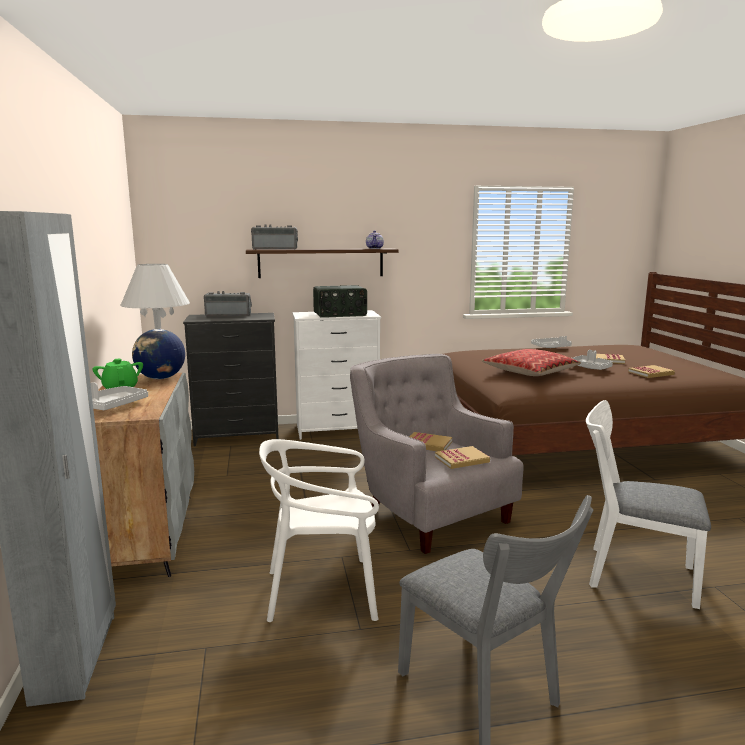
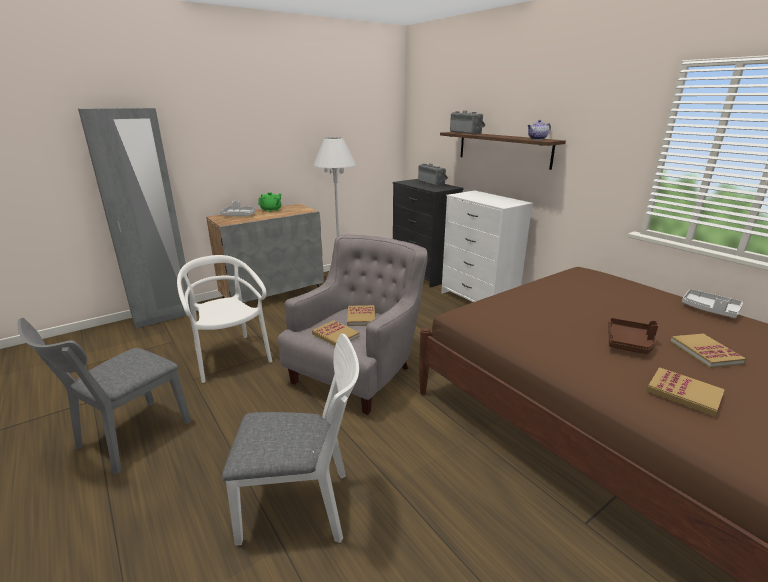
camera: 65 degrees right, 10 degrees up
globe [132,329,185,379] -> none
radio [313,285,367,318] -> none
pillow [482,349,581,376] -> none
grey tray [572,350,613,370] -> brown tray [608,318,658,354]
white chair [586,400,711,609] -> white chair turned 90 degrees clockwise [222,334,359,545]

